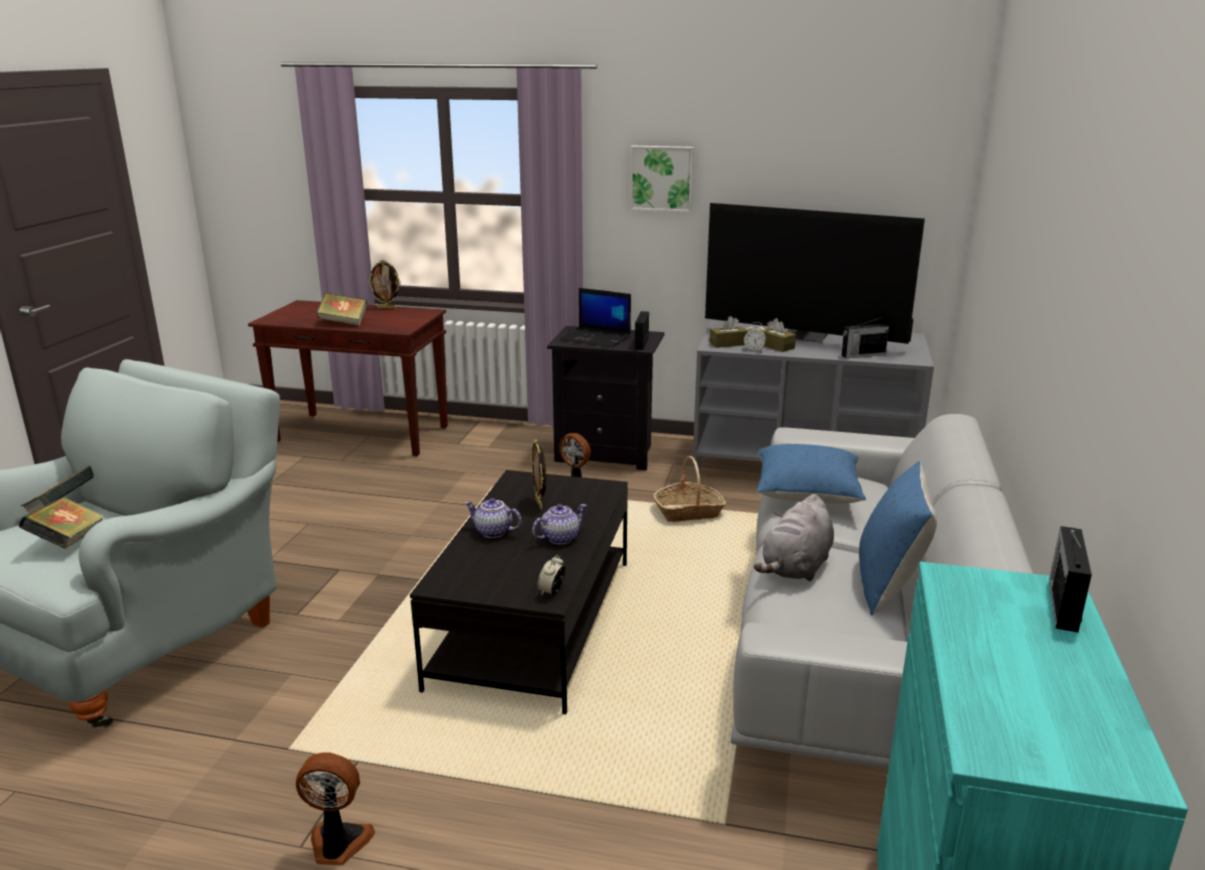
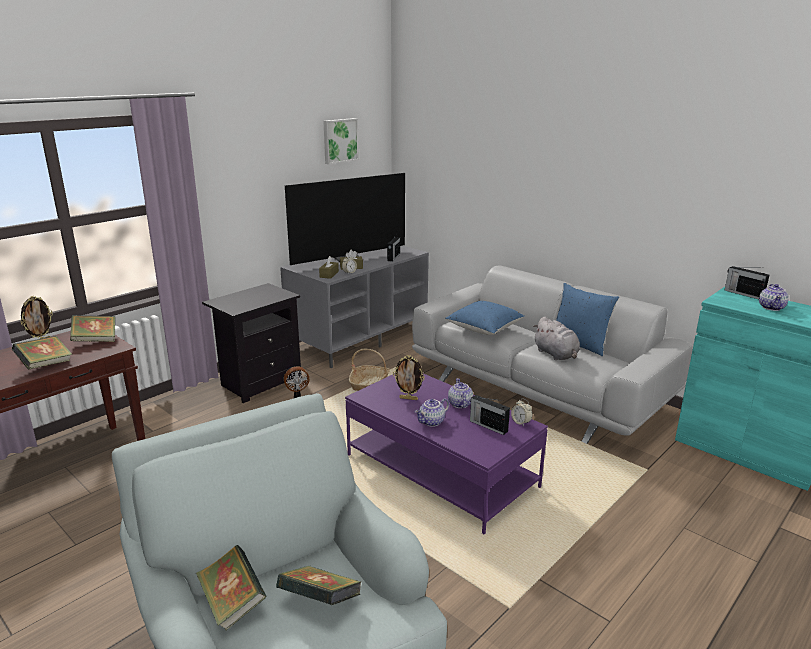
camera: 60 degrees left, 0 degrees up
fan [296,753,375,866] -> none
black coffee table [410,470,628,714] -> purple coffee table [345,373,548,534]
laptop [560,288,631,347] -> none
picture [630,146,694,212] -> picture moved to [323,118,359,164]
radio [635,311,649,350] -> radio moved to [470,395,510,435]
none -> book [70,315,115,342]
none -> teapot [759,284,788,311]

